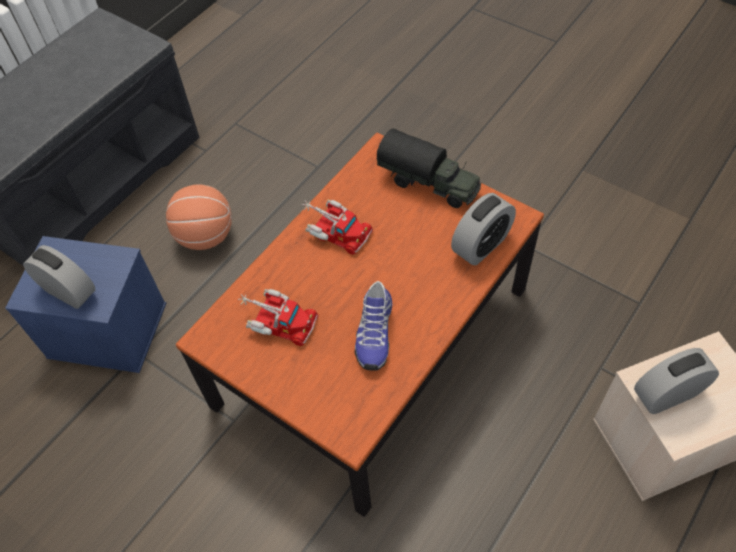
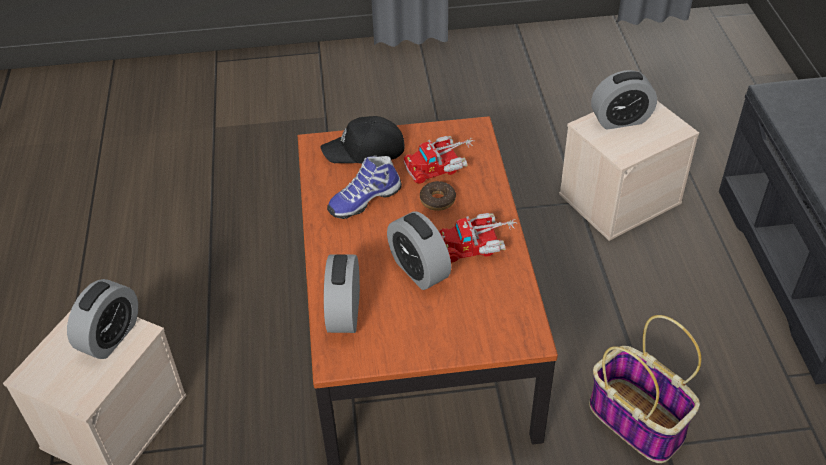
camera: 135 degrees right, 10 degrees down
blue storage box [5,236,166,373] -> beige storage box [559,101,699,241]
basketball [166,184,232,250] -> none
shoe [355,281,392,371] -> shoe turned 90 degrees counterclockwise [327,156,402,219]
toy truck [377,128,481,208] -> none
none -> black cap [320,116,404,164]
none -> alarm clock [387,211,451,290]
none -> donut [420,181,456,211]
none -> basket [589,315,701,463]

